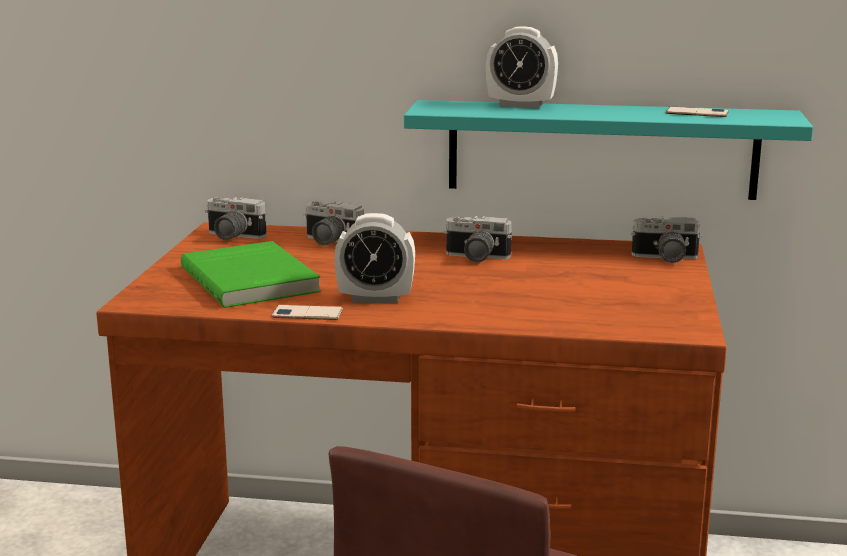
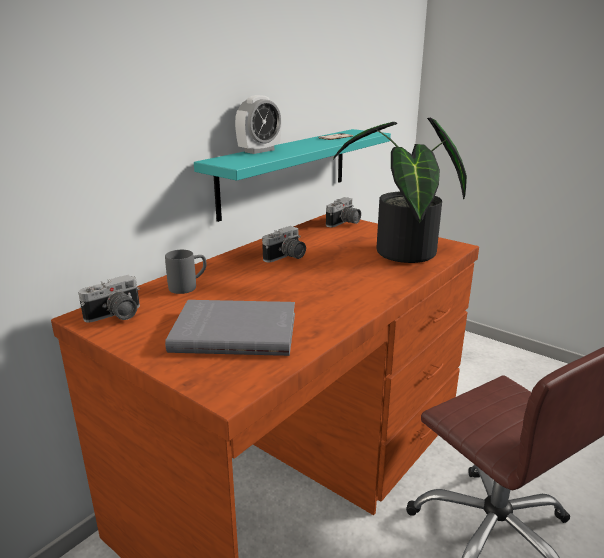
camera: 60 degrees left, 5 degrees up
green book [181,241,321,308] -> grey book [165,300,295,356]
phone [271,305,343,320] -> none
camera [303,201,364,245] -> grey mug [165,250,206,294]
alarm clock [334,213,415,303] -> none
none -> potted plant [333,118,467,263]

